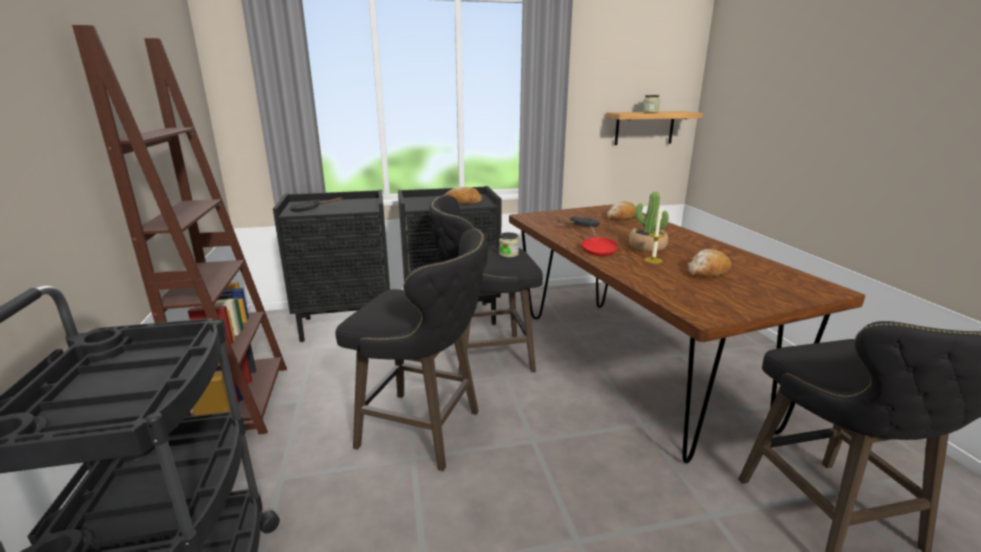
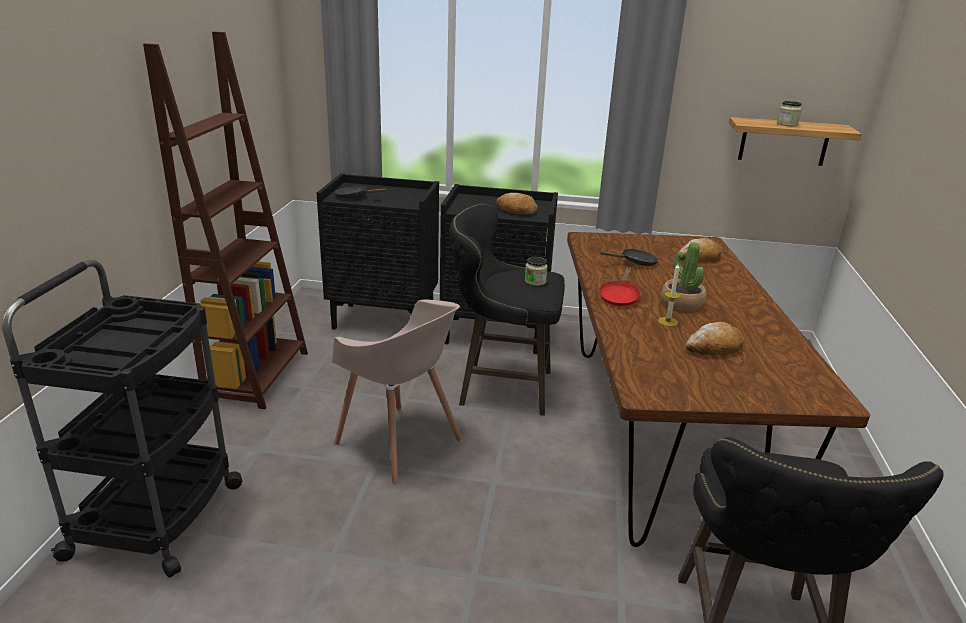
camera: 20 degrees right, 5 degrees up
black stool [335,229,488,471] -> beige chair [332,300,462,484]

